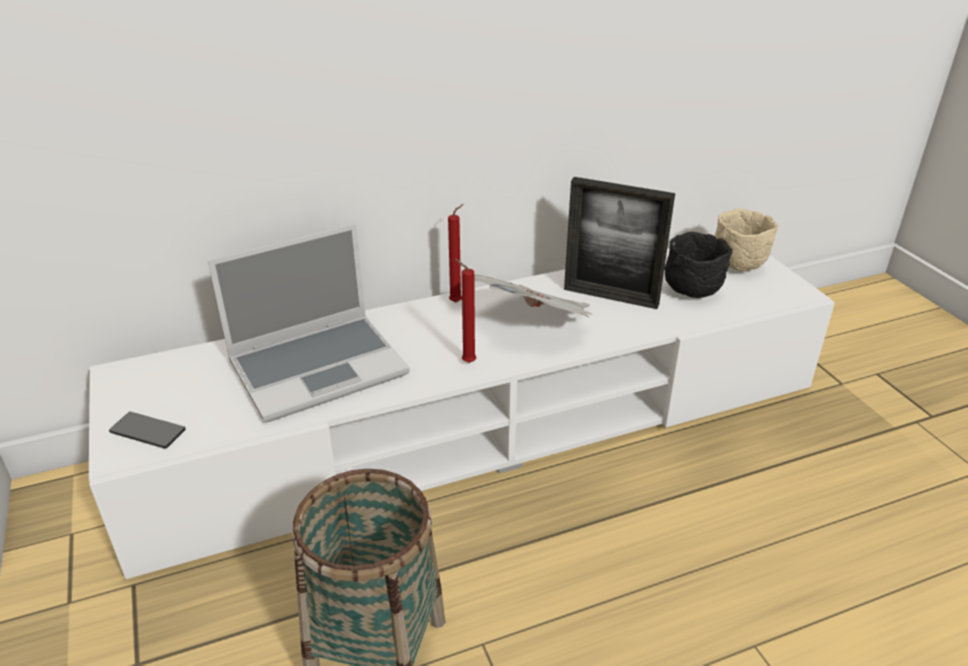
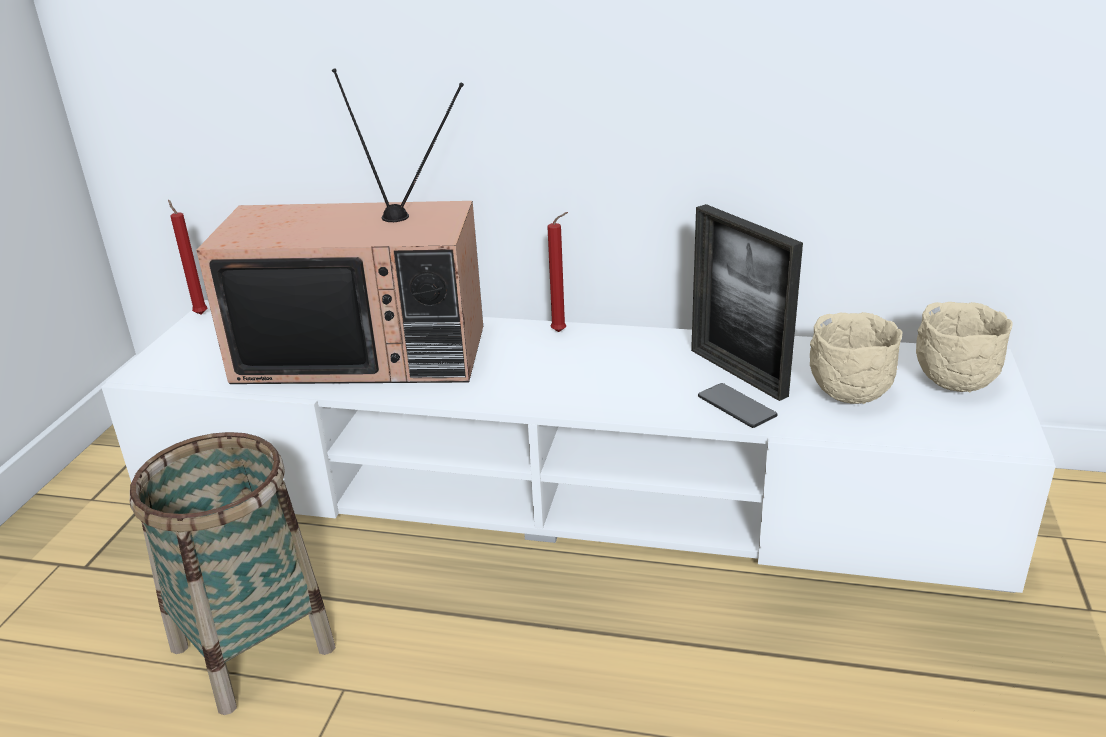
camera: 35 degrees right, 5 degrees down
phone [109,412,186,449] -> phone moved to [698,383,777,428]
laptop [208,224,410,422] -> television [196,68,483,384]
red candle [455,259,476,363] -> red candle moved to [168,200,207,315]
newspaper [474,274,592,317] -> none
black bowl [665,232,733,298] -> beige bowl [810,312,902,404]

